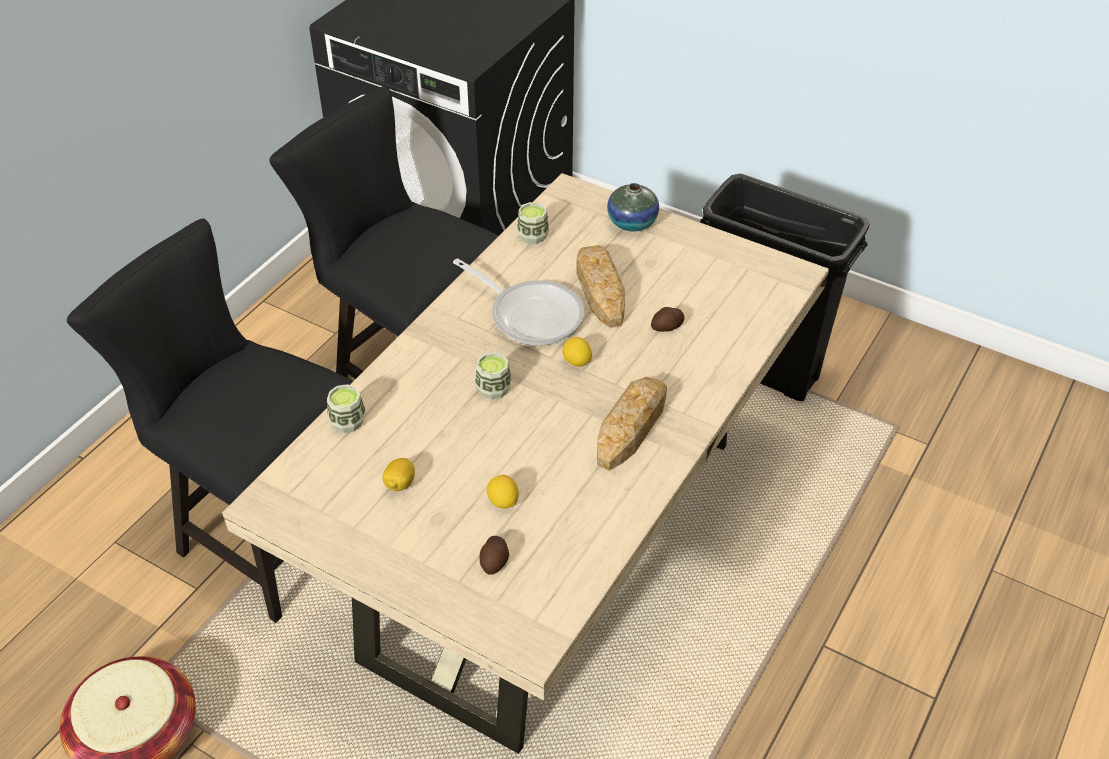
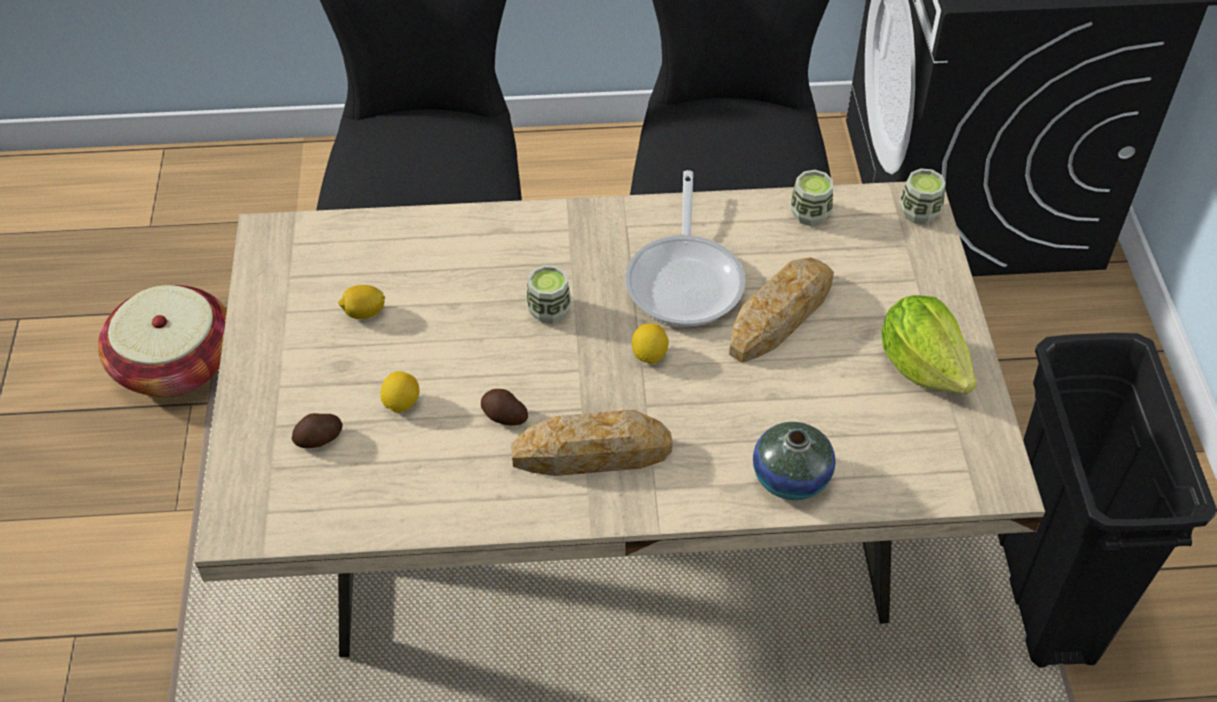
camera: 55 degrees right, 5 degrees up
cup [327,384,366,433] -> cup moved to [899,168,946,224]
vase [607,183,659,231] -> vase moved to [753,422,835,500]
potato [651,307,684,332] -> potato moved to [481,389,528,426]
none -> lettuce [881,295,977,394]

